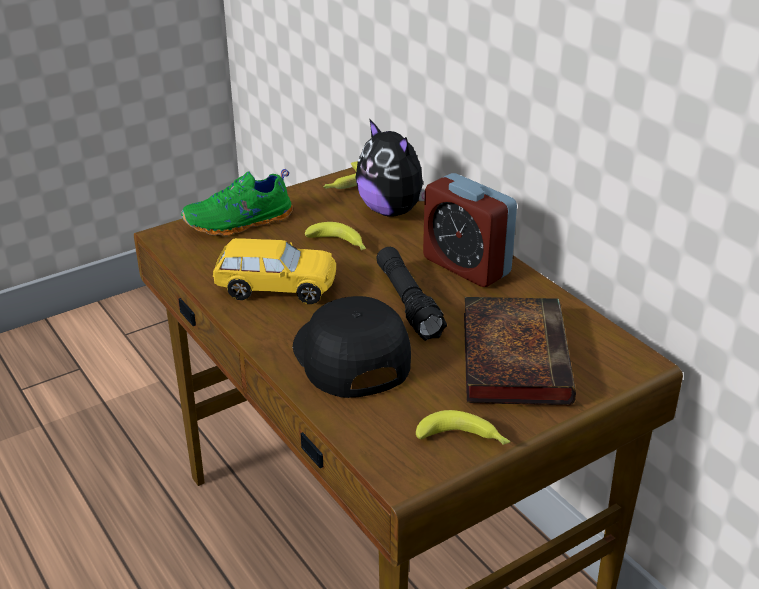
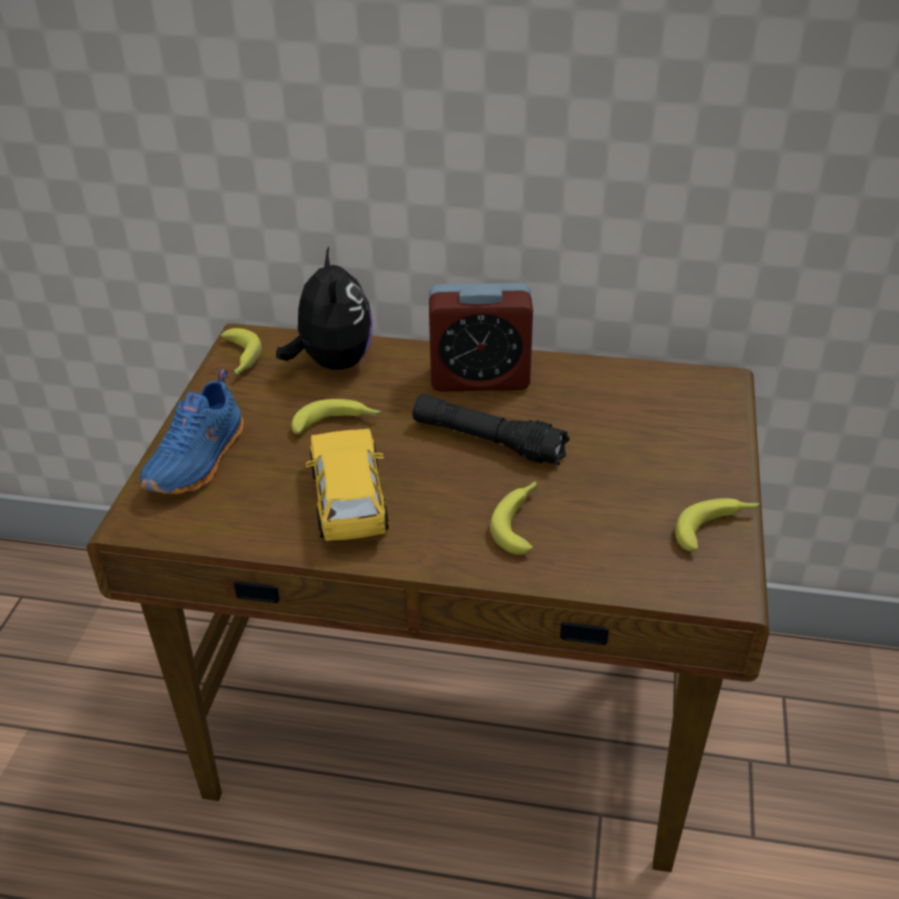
camera: 45 degrees left, 5 degrees up
green shoe [181,169,293,236] -> blue shoe [140,369,244,494]
yellow toy car [213,238,336,304] -> yellow toy car turned 60 degrees counterclockwise [306,429,389,541]
black cap [293,296,411,398] -> banana [490,481,537,555]
plush toy [355,119,425,217] -> plush toy turned 105 degrees counterclockwise [276,247,373,370]
book [464,297,576,405] -> none

